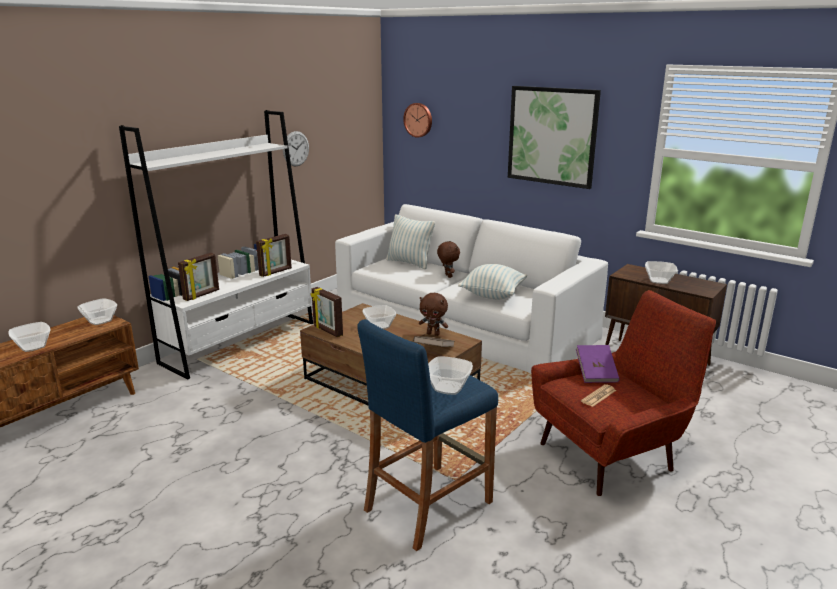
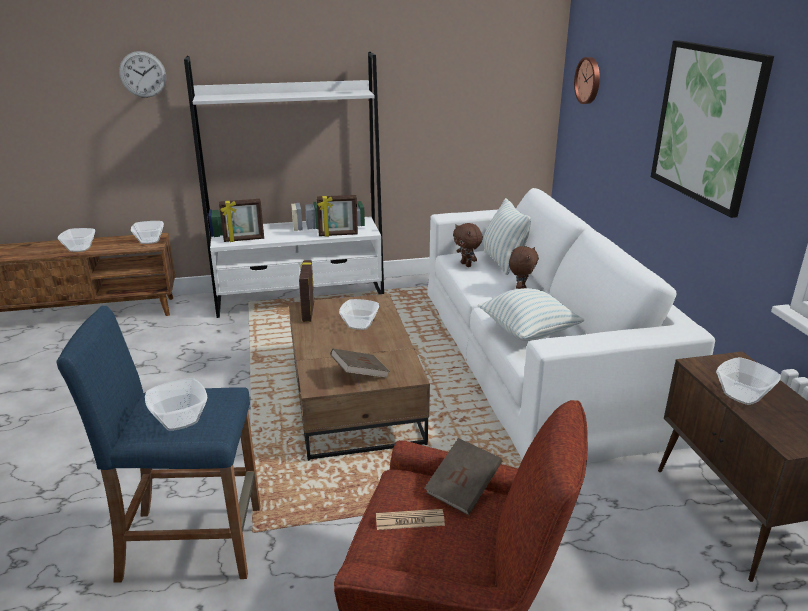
camera: 40 degrees right, 5 degrees up
wall clock [283,131,309,166] -> wall clock moved to [119,51,166,98]
brown plush toy [419,293,448,336] -> brown plush toy moved to [453,223,483,267]
purple book [576,345,620,383] -> brown book [424,438,502,515]

